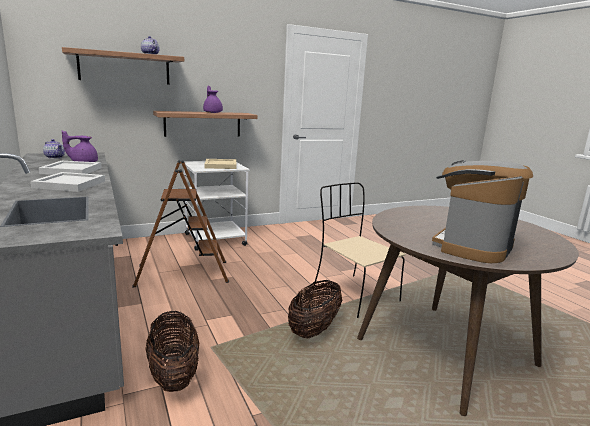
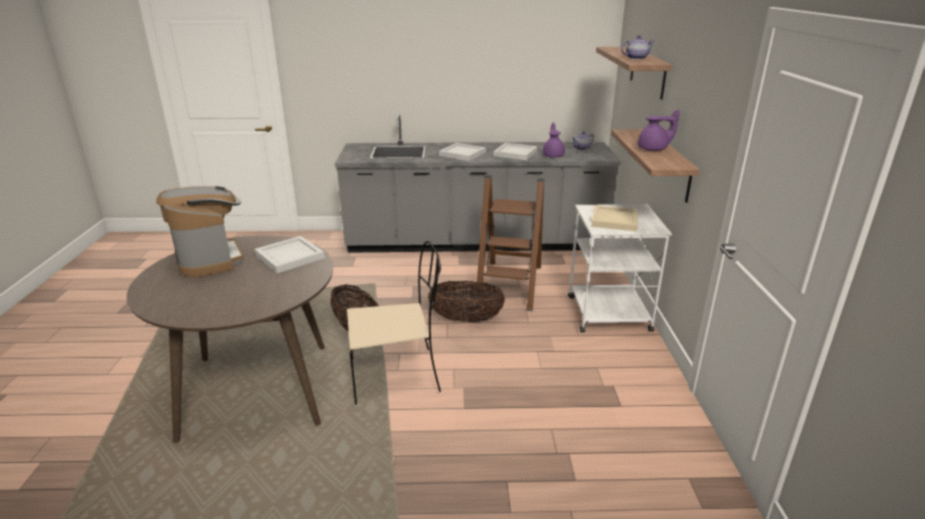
camera: 115 degrees right, 10 degrees up
basket [146,311,199,392] -> basket moved to [428,281,505,322]
none -> white tray [254,236,325,273]

